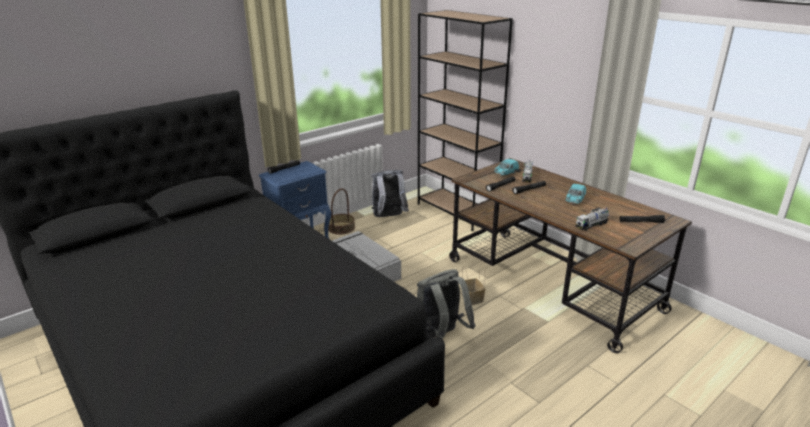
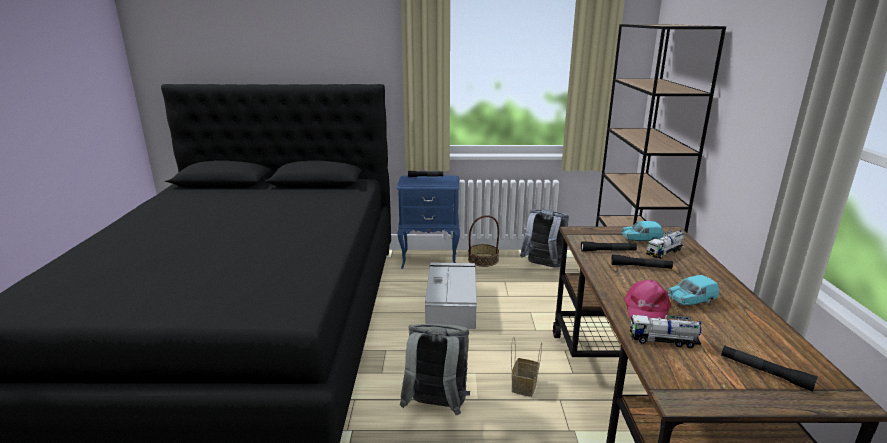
camera: 40 degrees right, 5 degrees down
none -> pink cap [624,280,671,320]

